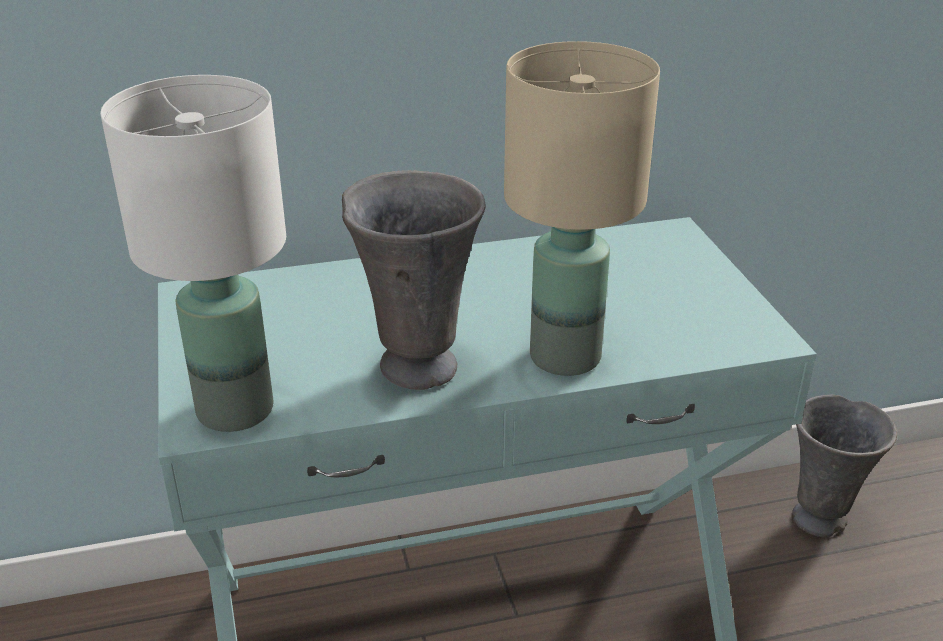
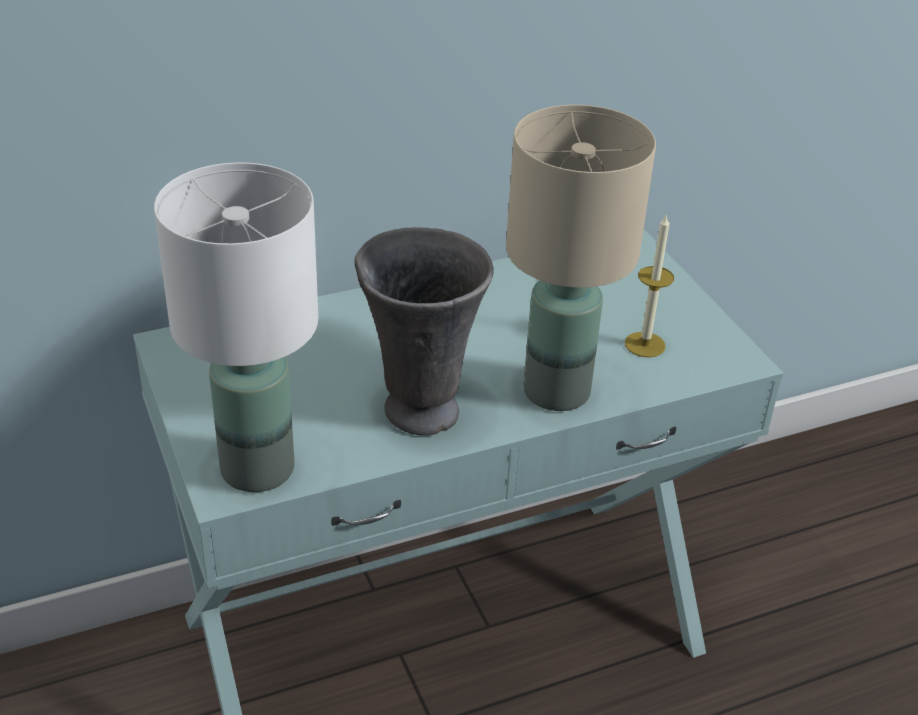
camera: 10 degrees left, 5 degrees up
grey vase [792,395,897,537] -> none
none -> candle [625,213,674,358]

